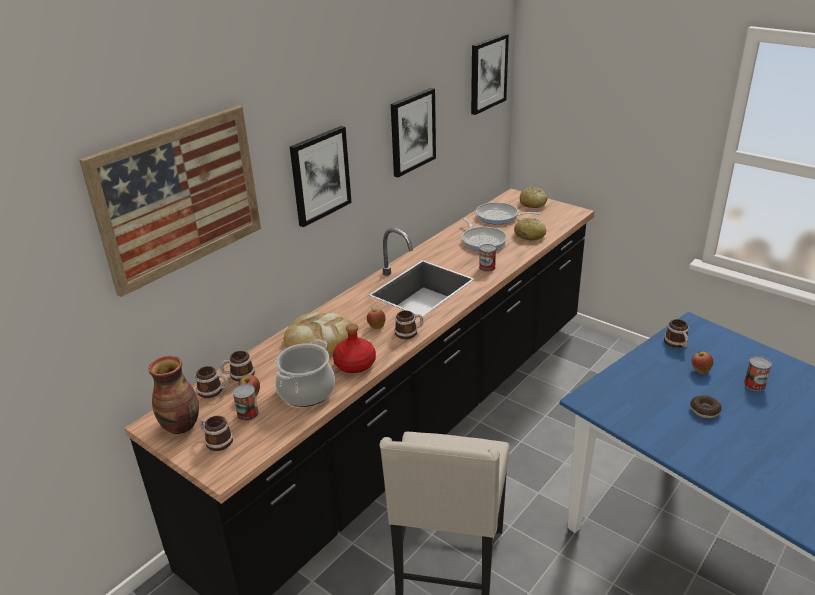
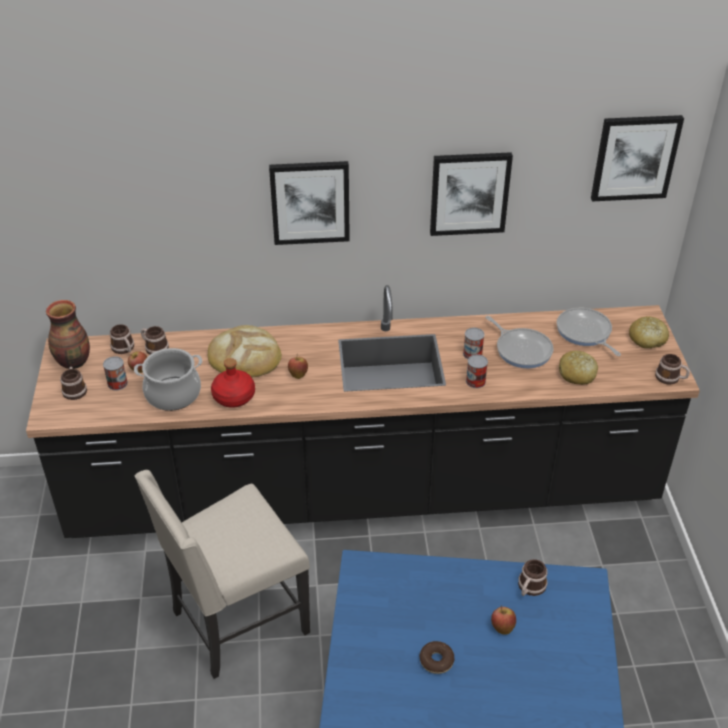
camera: 45 degrees right, 10 degrees up
picture [79,106,261,297] -> none
mug [394,310,424,339] -> mug moved to [655,354,690,384]
frying pan [462,217,507,251] -> frying pan turned 60 degrees counterclockwise [485,316,554,368]
can [744,356,772,391] -> can moved to [463,328,485,359]

